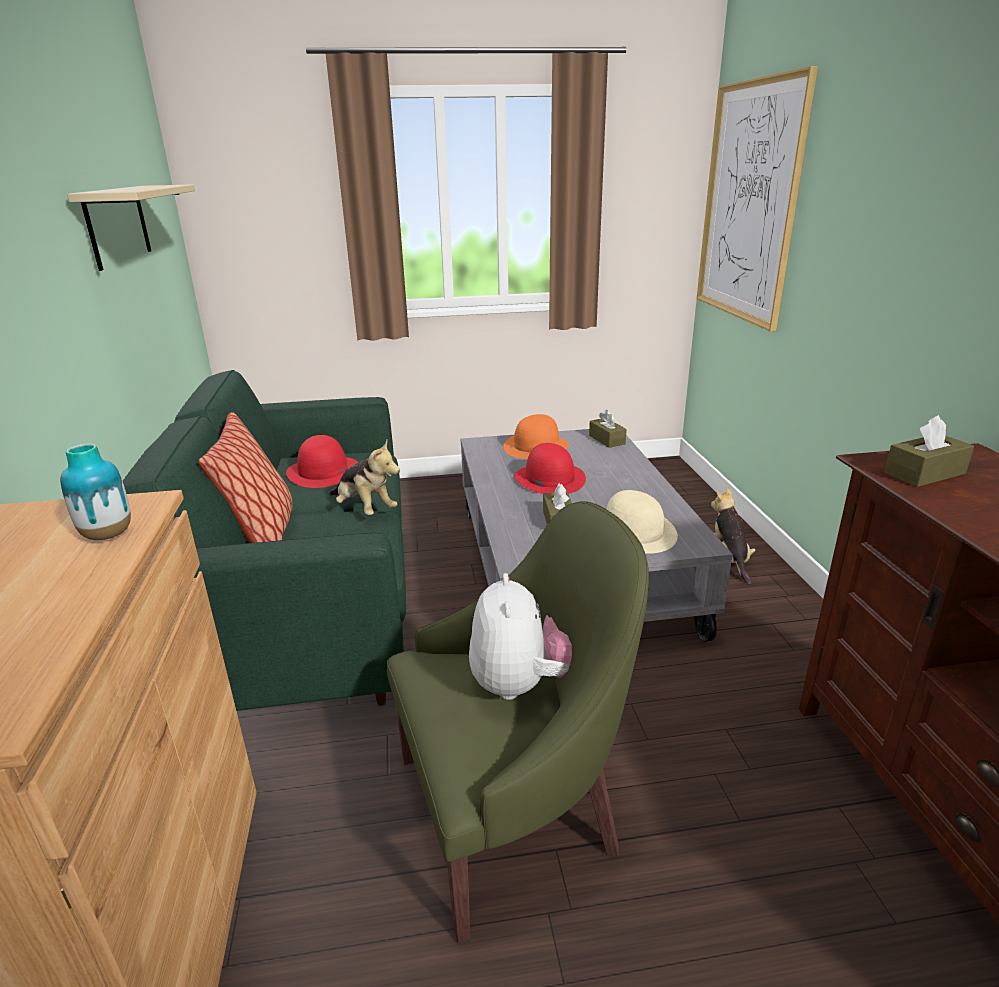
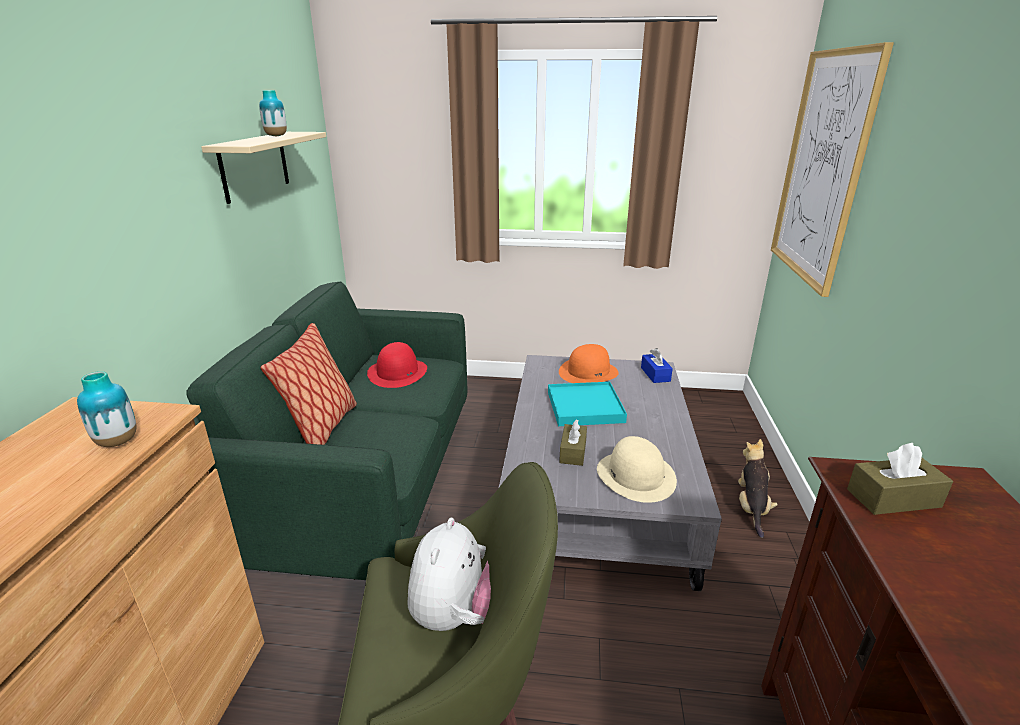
camera: 15 degrees right, 0 degrees up
plush toy [329,440,400,515] -> none
red hat [514,443,586,494] -> turquoise tray [548,382,627,426]
brown tissue box [589,410,627,448] -> blue tissue box [641,348,673,383]
none -> vase [259,90,287,136]

